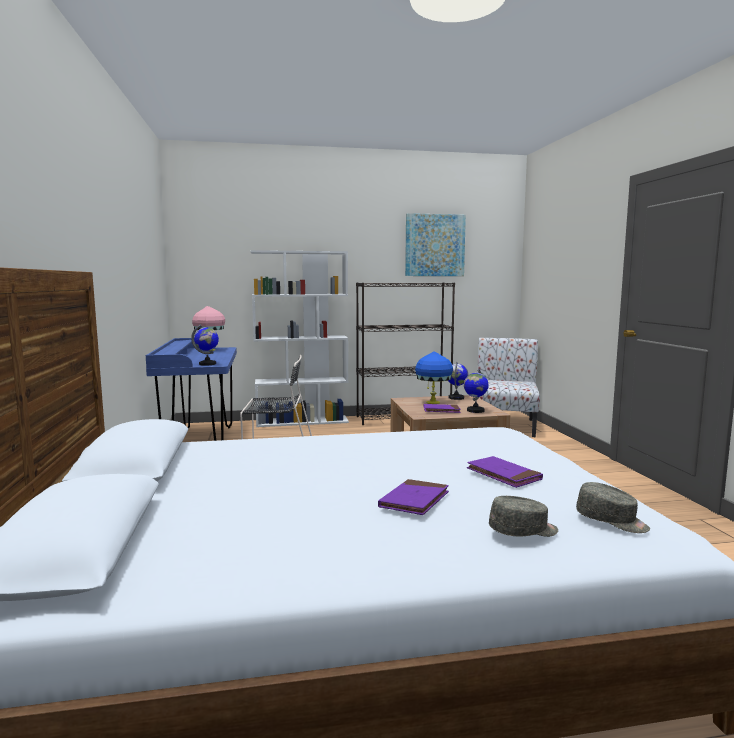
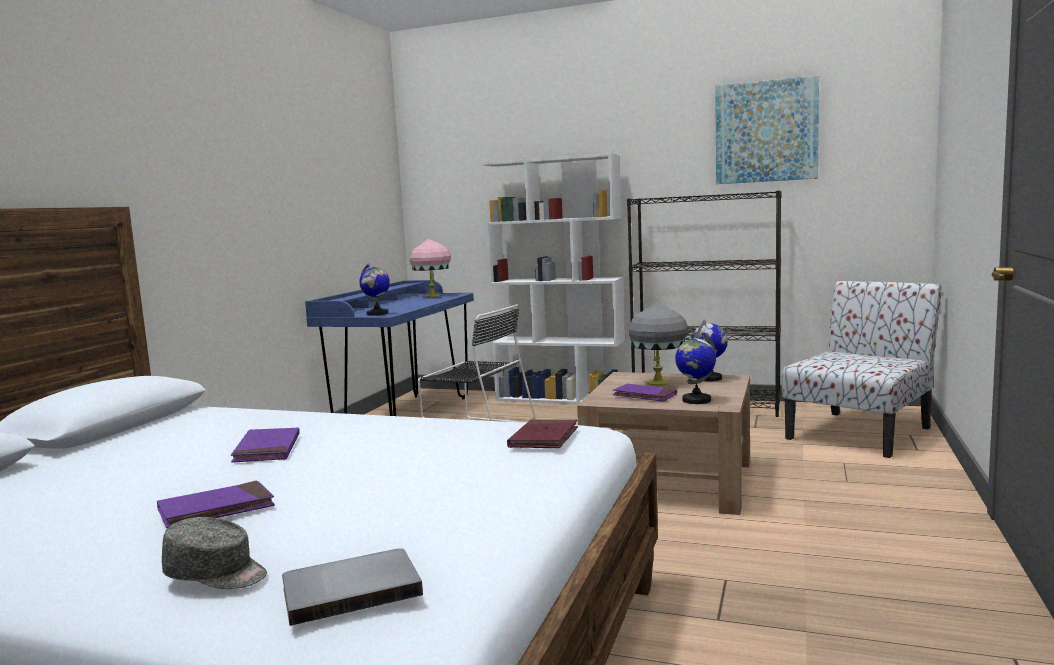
camera: 30 degrees right, 0 degrees up
blue table lamp [415,351,453,404] -> grey table lamp [629,302,688,386]
purple book [467,456,543,488] -> purple book moved to [231,427,300,463]
grey cap [576,482,650,533] -> grey book [282,548,423,626]
none -> red book [507,419,578,448]

